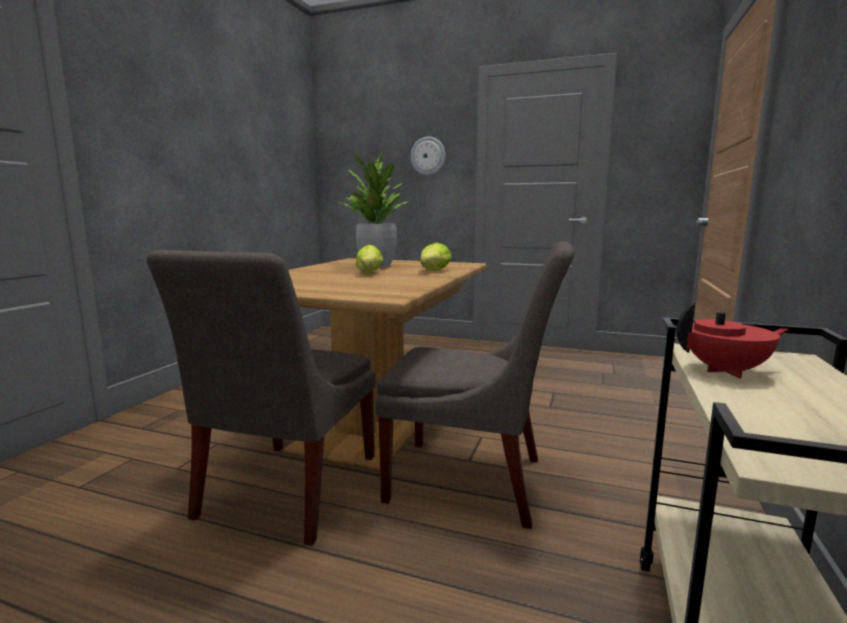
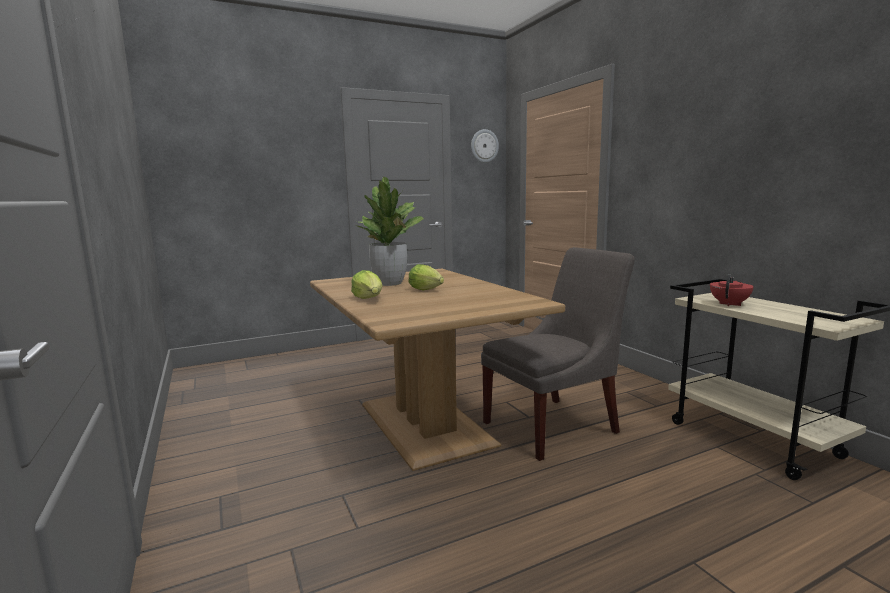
camera: 45 degrees left, 0 degrees up
grey chair [147,250,376,546] -> none
wall clock [410,136,446,176] -> wall clock moved to [471,129,499,163]
lettuce [420,243,452,270] -> lettuce moved to [351,270,383,299]

